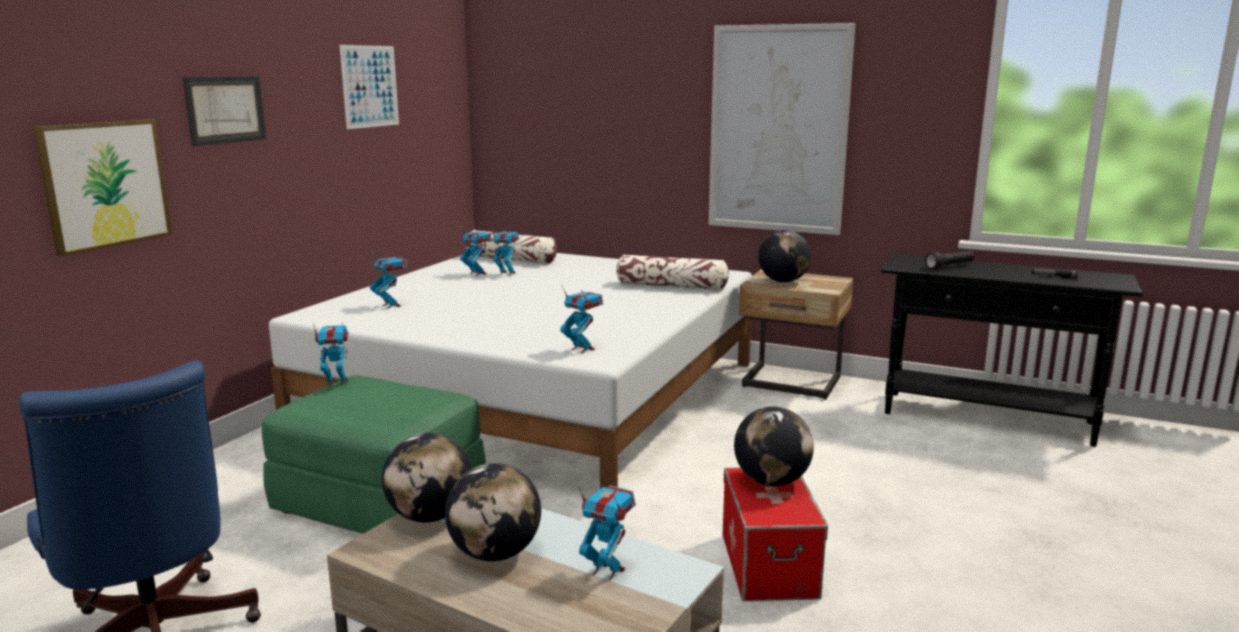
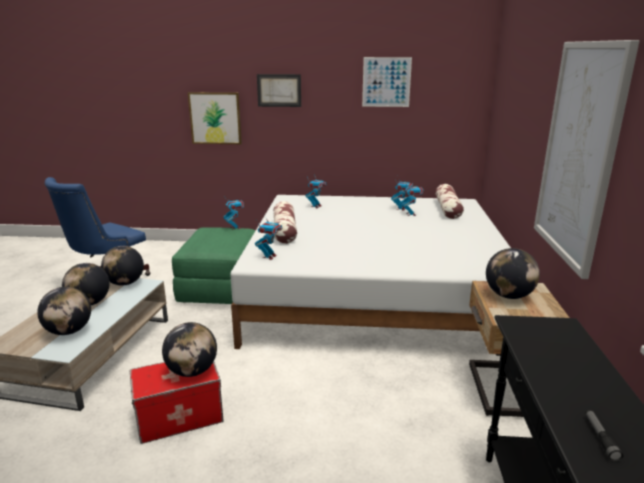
camera: 70 degrees right, 5 degrees up
toy robot [578,485,636,580] -> globe [37,287,91,335]
pillow [616,254,729,290] -> pillow moved to [274,201,297,244]
black flashlight [925,251,974,269] -> none

